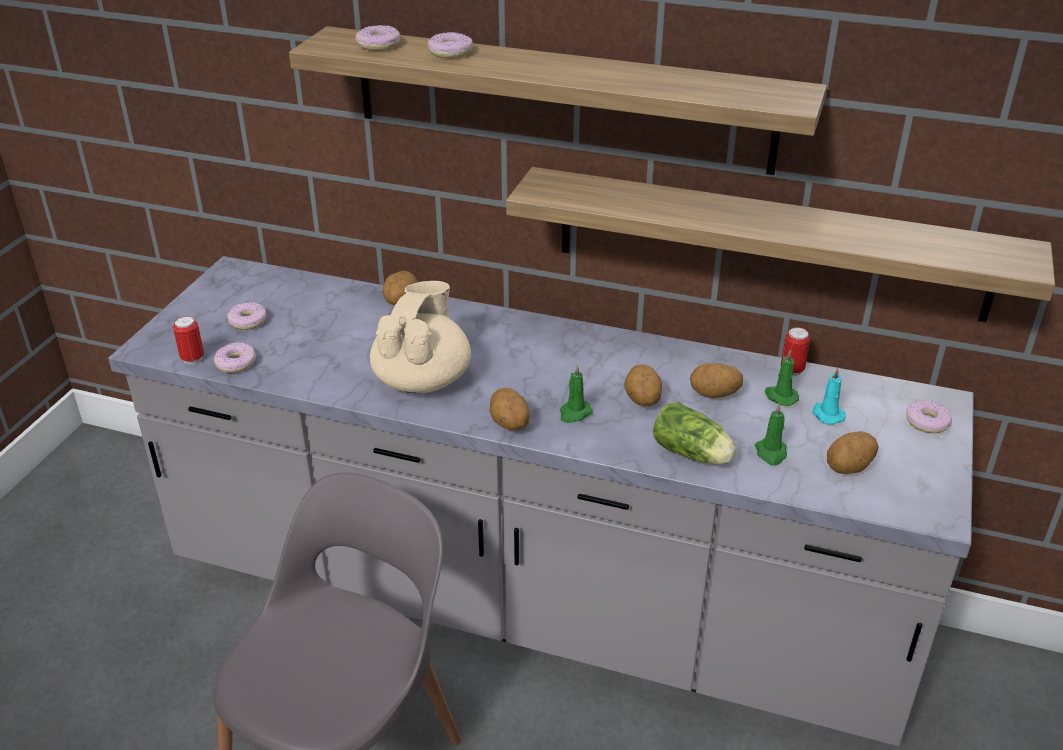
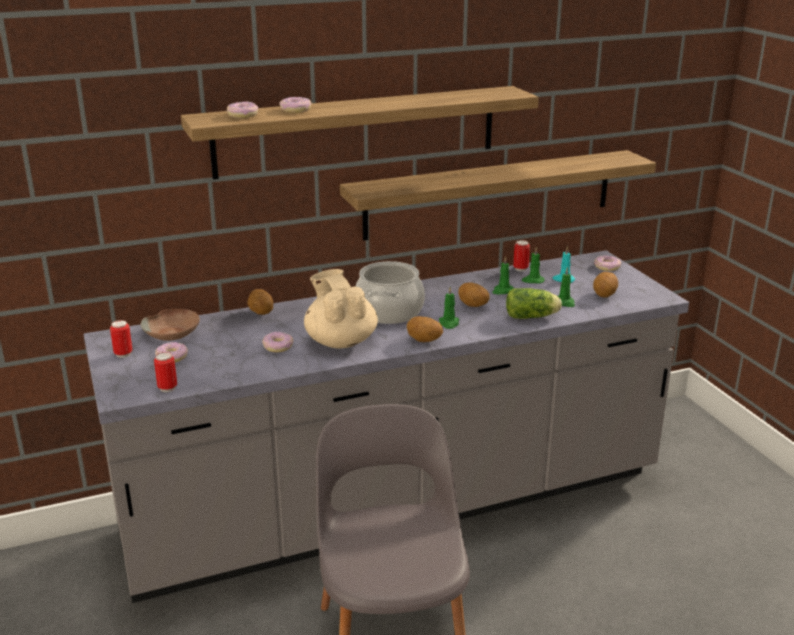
camera: 40 degrees left, 10 degrees down
donut [214,342,256,373] -> donut moved to [262,332,294,352]
potato [690,363,743,398] -> green candle [492,256,514,294]
none -> can [110,320,133,358]
none -> brown bowl [141,309,200,341]
none -> cooking pot [355,261,425,324]

